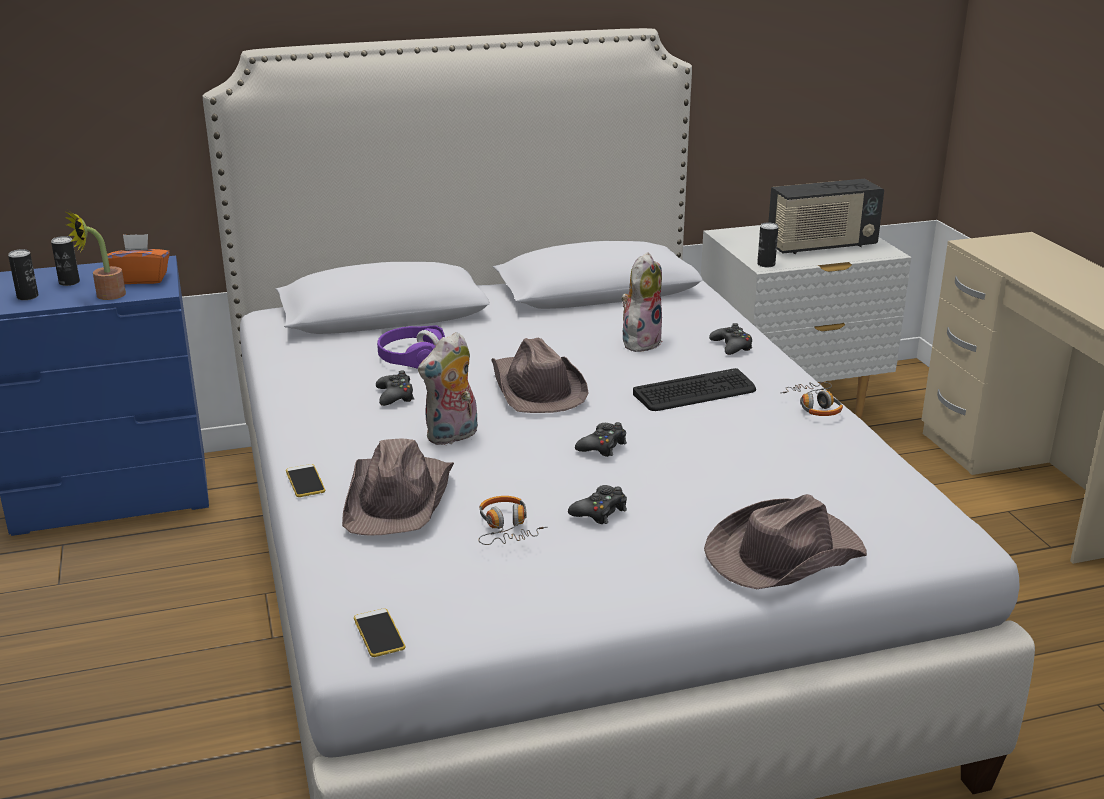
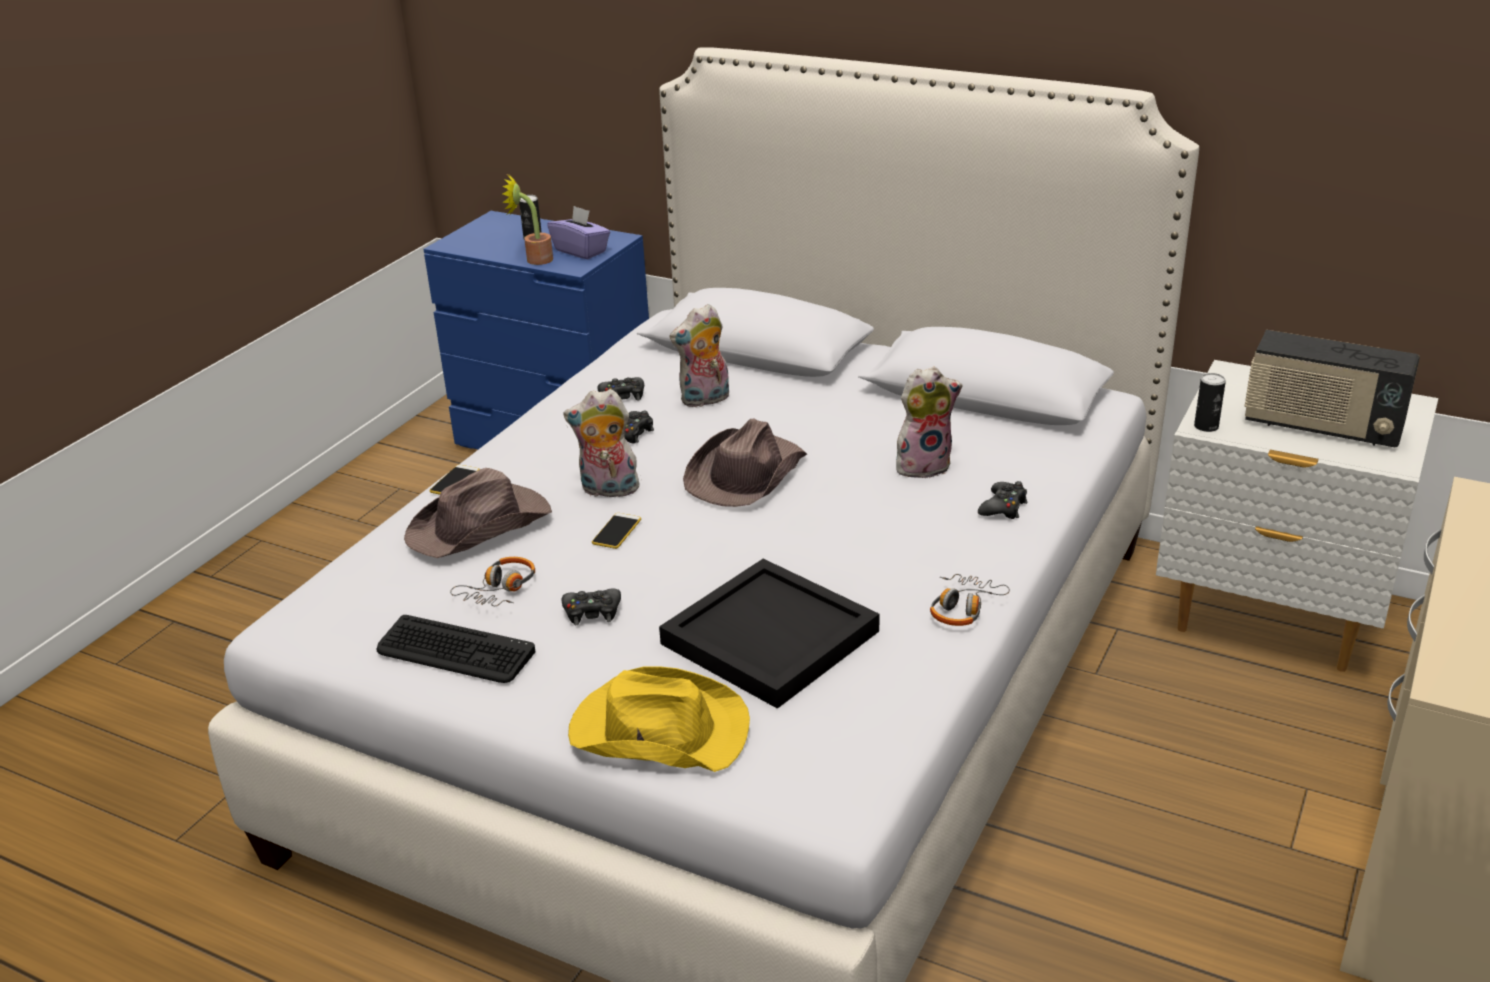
camera: 45 degrees right, 5 degrees up
can [8,249,39,300] -> none
orange tissue box [107,234,170,284] -> purple tissue box [547,206,610,259]
phone [354,608,405,657] -> phone moved to [592,513,641,549]
purple headphones [377,325,445,369] -> plush toy [669,304,729,407]
black game controller [575,422,627,457] -> black game controller moved to [597,377,644,401]
keyboard [633,368,756,411] -> keyboard moved to [377,615,535,683]
brown hat [704,494,867,589] -> yellow hat [568,666,750,772]
none -> black tray [659,559,880,709]

